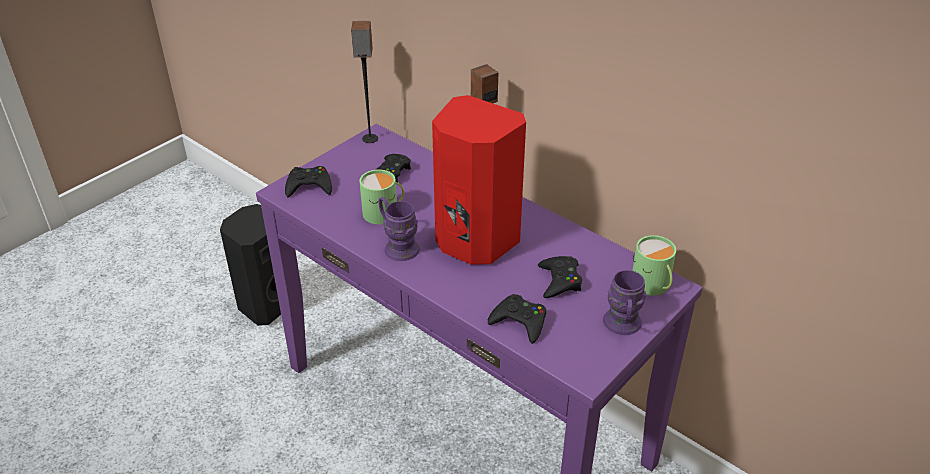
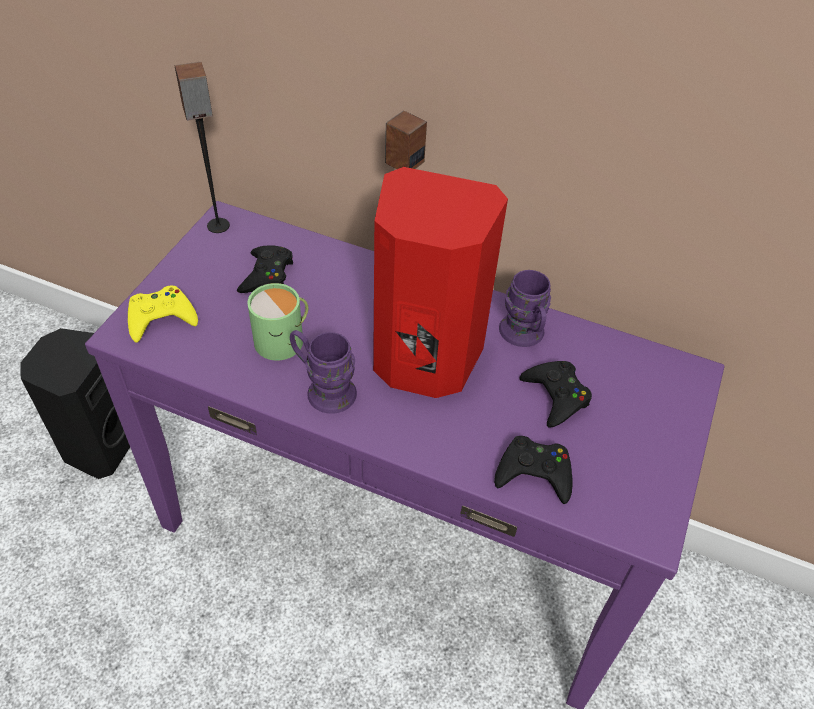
camera: 20 degrees left, 10 degrees up
black game controller [285,166,332,197] -> yellow game controller [128,286,198,343]
purple mug [603,270,646,335] -> purple mug moved to [499,270,551,347]
green mug [632,235,676,296] -> none

